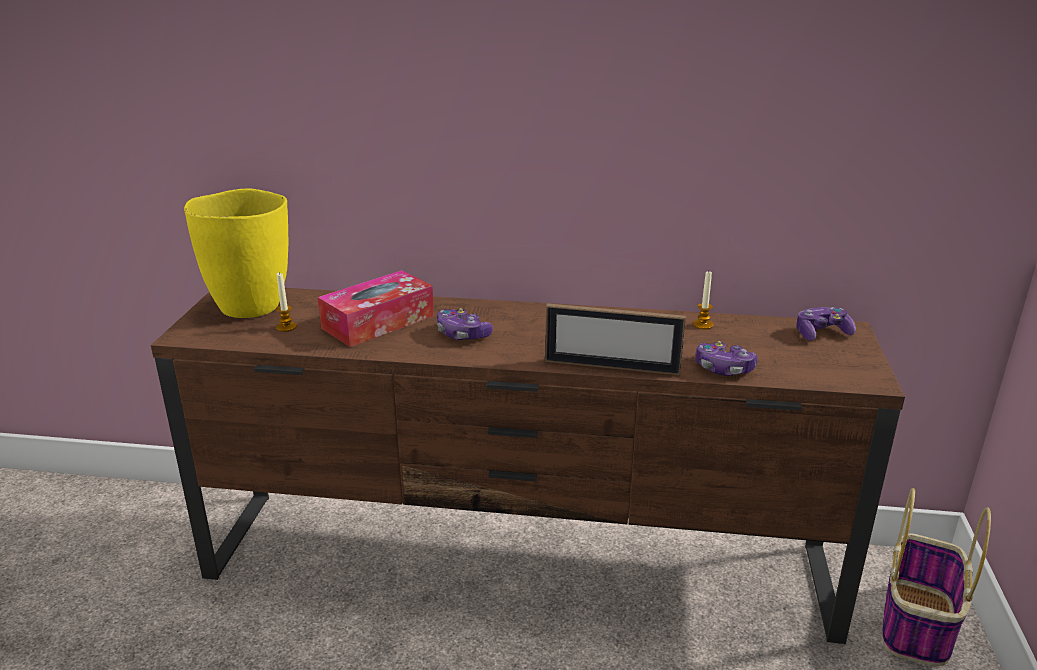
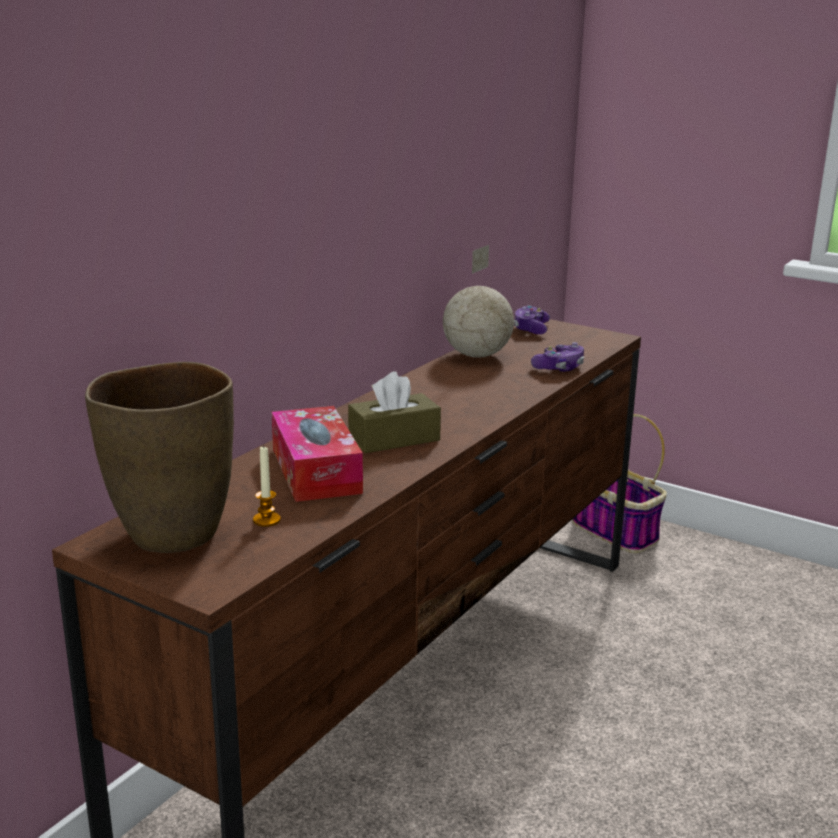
camera: 65 degrees left, 5 degrees down
yellow vase [184,189,288,318] -> brown vase [85,362,234,553]
game controller [437,308,493,340] -> brown tissue box [348,371,441,453]
picture frame [545,303,686,375] -> none
candle [693,271,713,329] -> globe [443,245,514,358]

